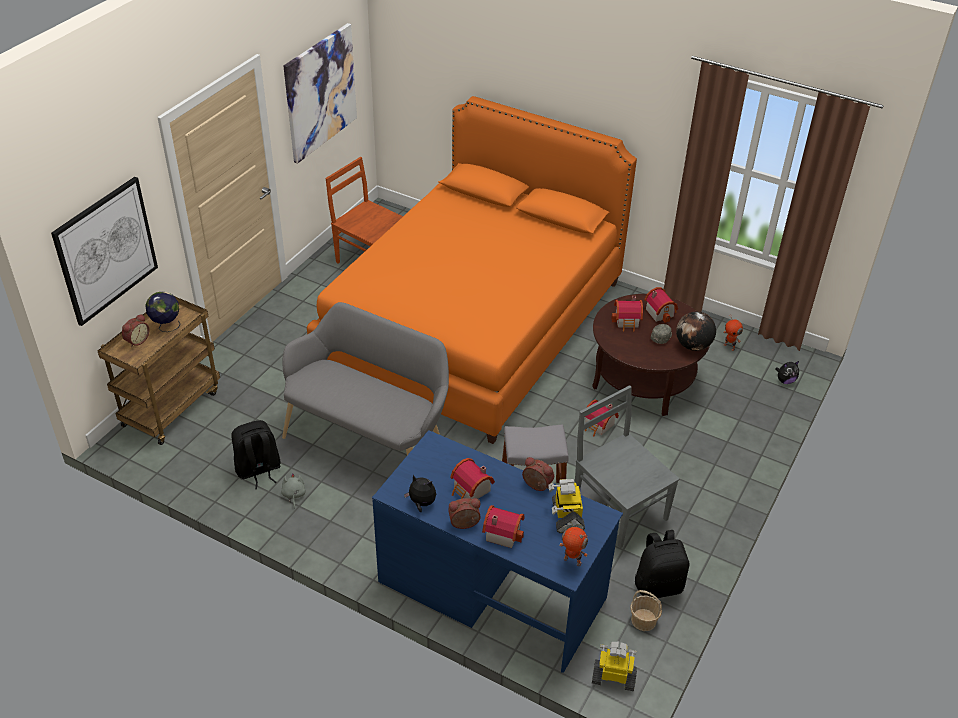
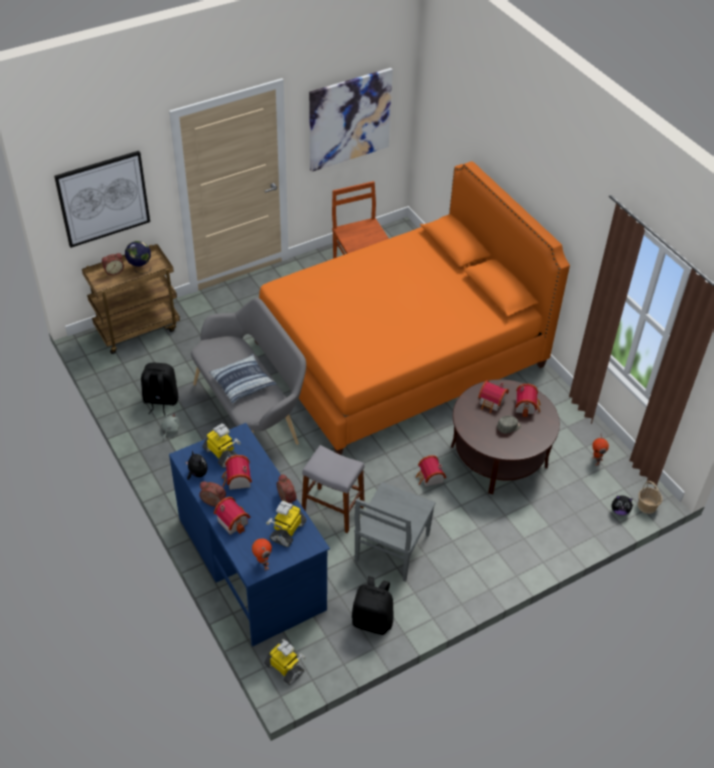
camera: 30 degrees right, 5 degrees up
grey chair [575,386,680,548] -> grey chair turned 150 degrees counterclockwise [354,482,436,581]
basket [630,590,662,631] -> basket moved to [638,481,663,514]
globe [676,312,716,351] -> none
none -> toy robot [202,424,241,468]
none -> pillow [209,354,277,403]

